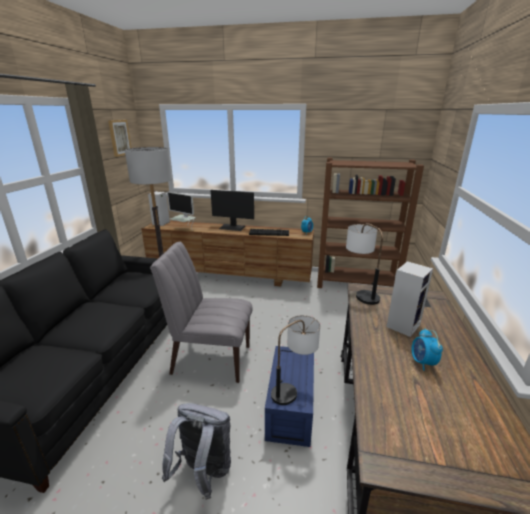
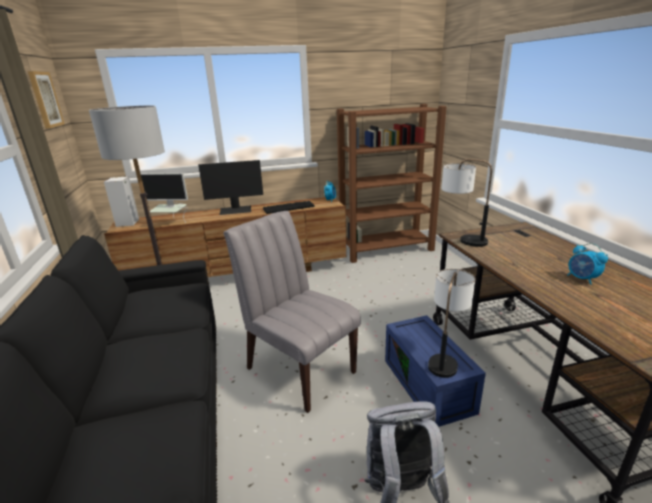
camera: 25 degrees left, 0 degrees up
grey chair [150,242,253,383] -> grey chair turned 60 degrees clockwise [223,211,361,413]
speaker [386,261,433,337] -> none

